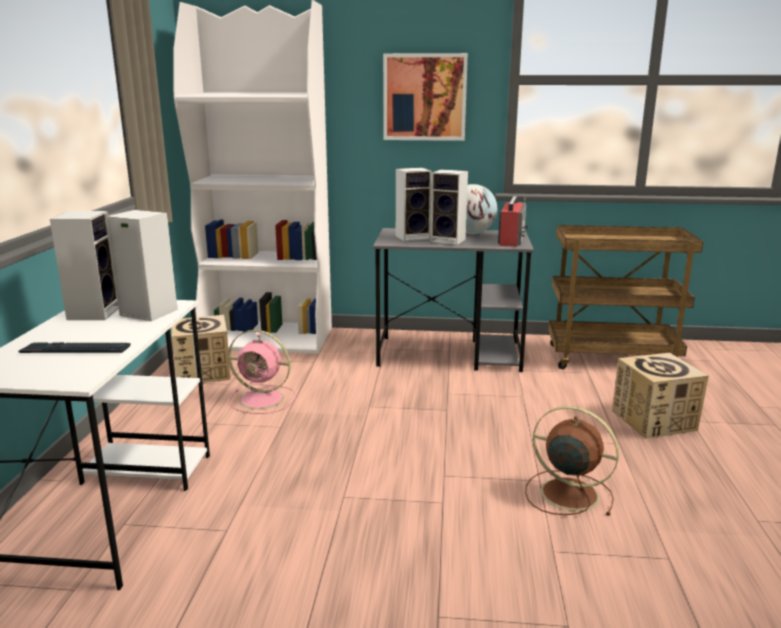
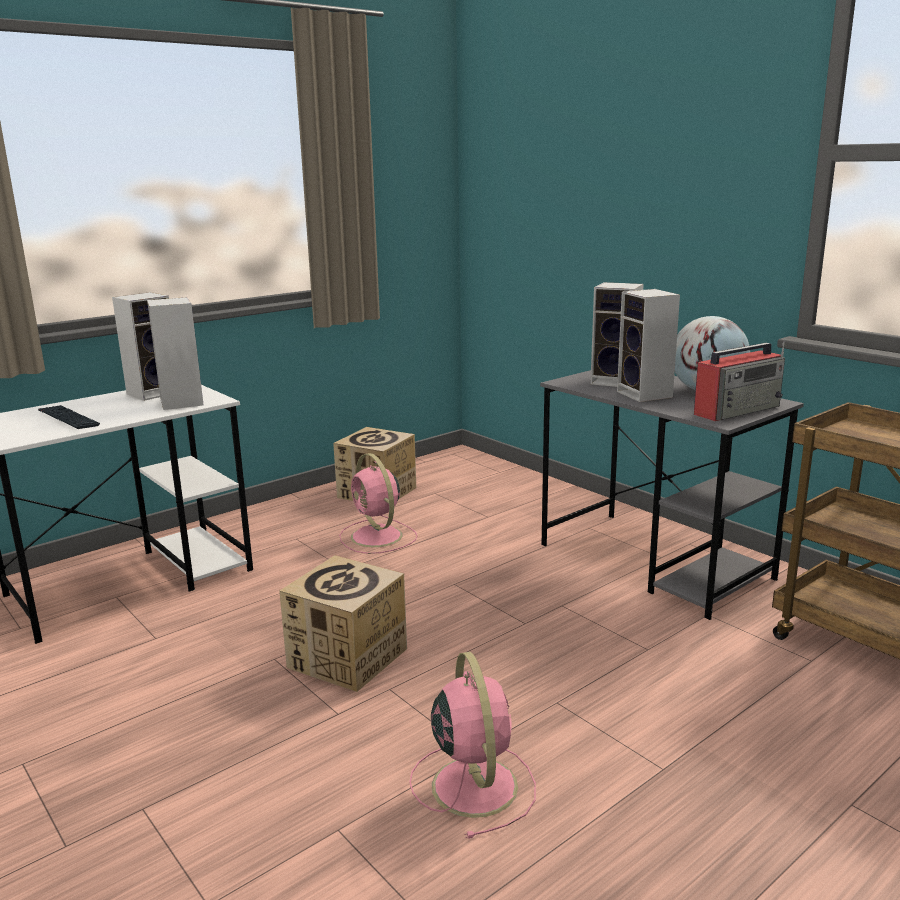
camera: 45 degrees right, 0 degrees up
white bookcase [174,0,332,354] -> none
picture [383,53,468,141] -> none
brown fan [525,406,619,516] -> pink fan [409,652,536,839]
cardboard box [612,353,709,439] -> cardboard box moved to [279,555,407,692]

